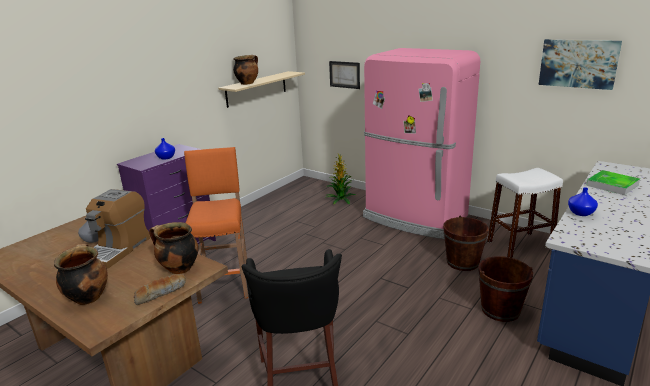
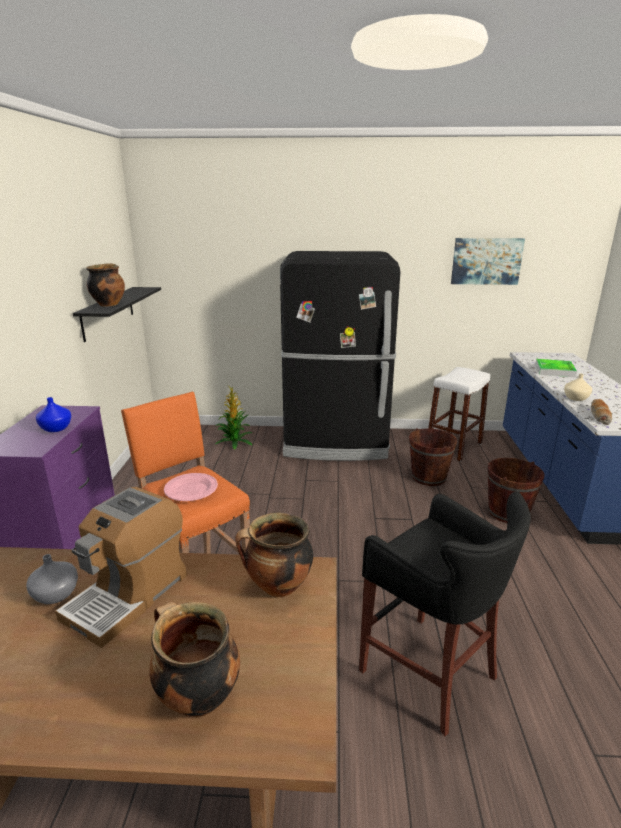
camera: 35 degrees left, 0 degrees up
coffee machine [85,189,150,269] -> coffee machine turned 45 degrees clockwise [55,487,187,648]
bread [133,274,186,305] -> bread moved to [591,399,612,425]
beige shelf [218,71,305,108] -> black shelf [73,287,161,342]
picture [329,61,360,89] -> none
pink fridge [363,48,480,239] -> black fridge [280,251,400,461]
blue vase [568,187,598,216] -> beige vase [564,373,592,401]
none -> pink plate [164,473,218,501]

